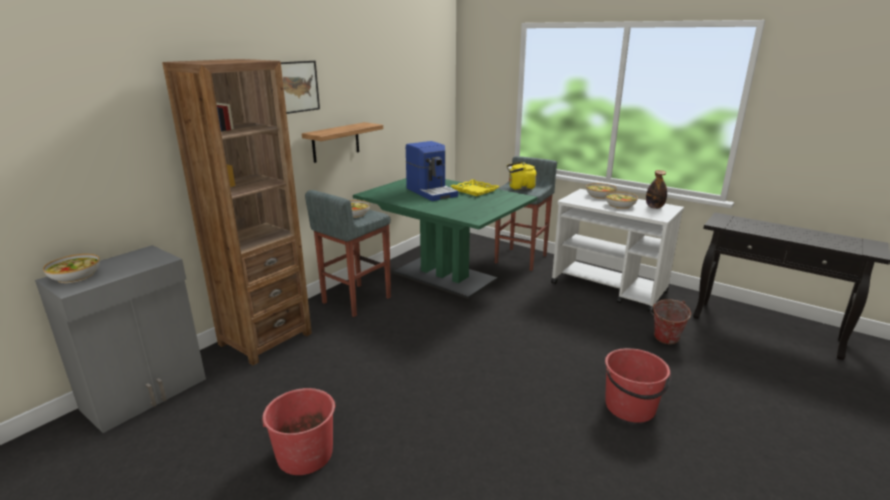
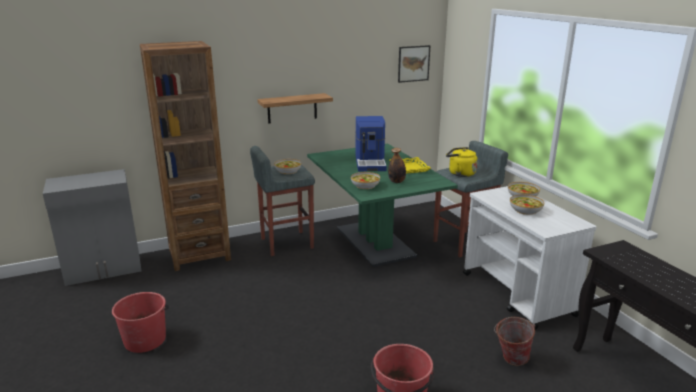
camera: 30 degrees right, 0 degrees up
bowl [43,254,100,283] -> bowl moved to [351,172,380,189]
picture [281,61,320,114] -> picture moved to [398,45,430,83]
bottle [646,170,667,209] -> bottle moved to [388,148,406,183]

